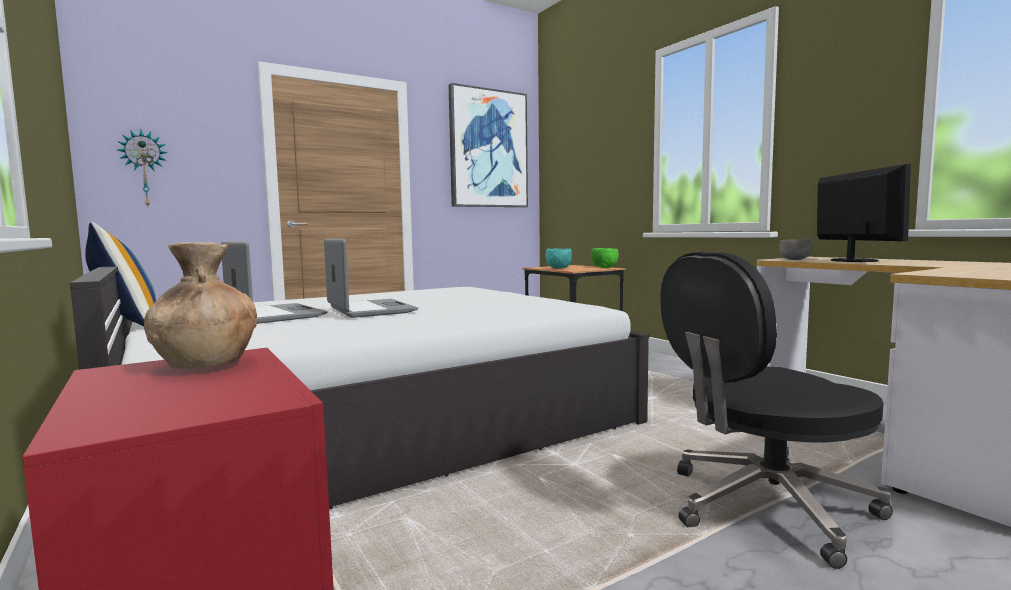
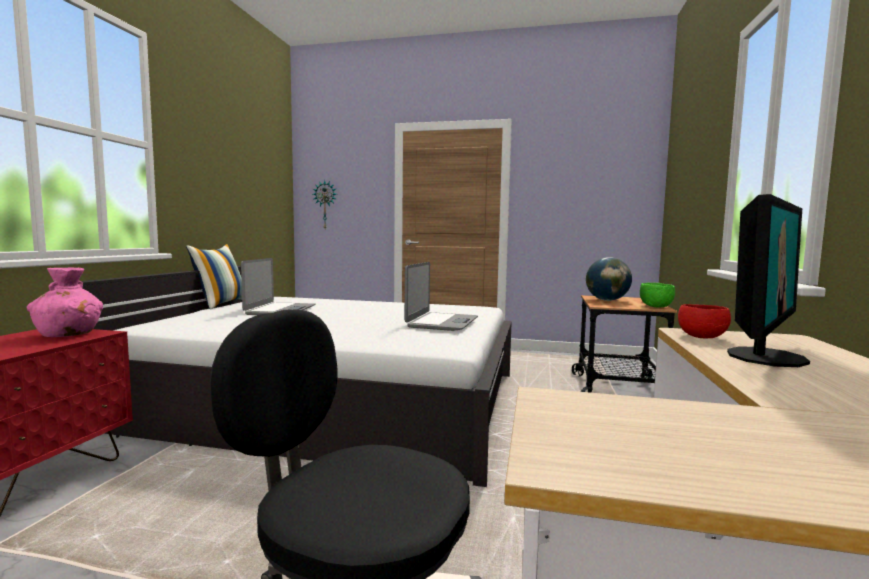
camera: 45 degrees right, 0 degrees up
brown vase [144,242,257,369] -> pink vase [26,268,103,337]
laptop [324,239,418,318] -> laptop moved to [405,262,478,331]
picture [448,83,528,207] -> none
turquoise bowl [545,248,572,268] -> globe [586,257,632,301]
grey bowl [779,239,813,260] -> red bowl [678,304,731,338]

